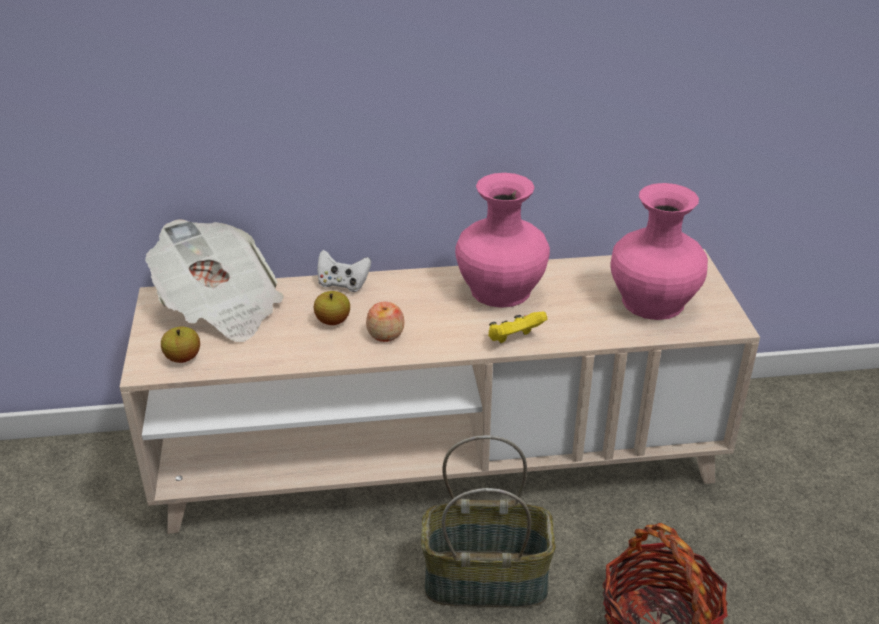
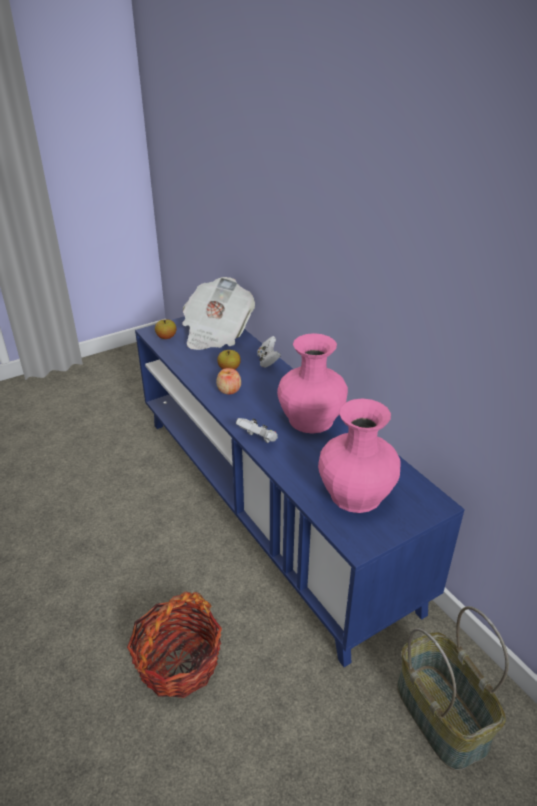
camera: 65 degrees right, 0 degrees up
beige tv stand [120,249,760,534] -> blue tv stand [135,316,465,667]
basket [421,435,556,607] -> basket moved to [397,606,509,771]
yellow game controller [488,312,547,343] -> white game controller [236,418,278,443]

